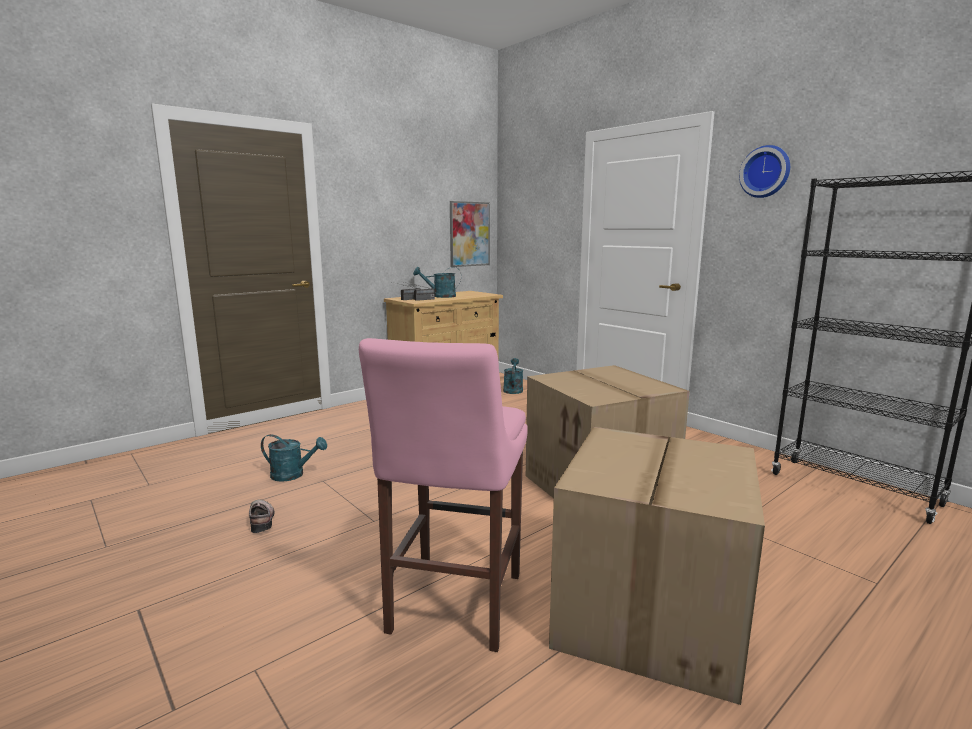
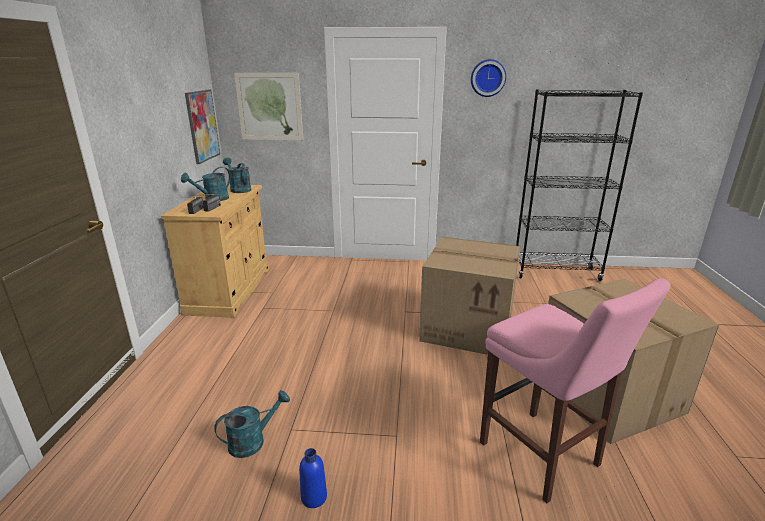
camera: 45 degrees left, 10 degrees up
shoe [249,500,275,533] -> blue bottle [299,448,327,508]
turquoise watering can [503,358,523,394] -> turquoise watering can moved to [223,157,251,193]
none -> picture [234,73,303,140]

